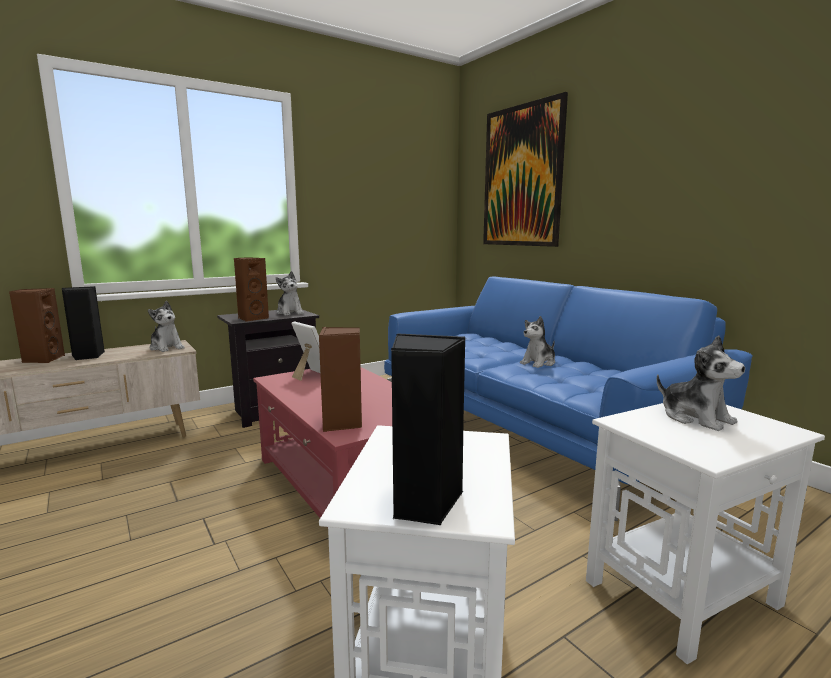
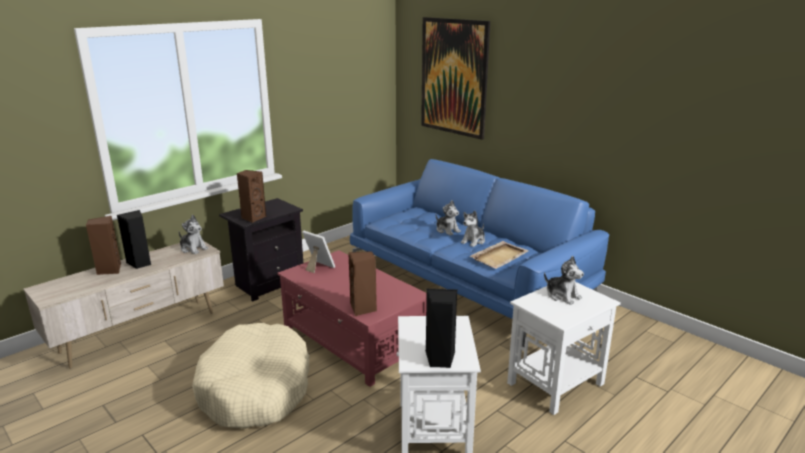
camera: 10 degrees left, 10 degrees up
plush toy [276,271,304,316] -> plush toy moved to [436,200,461,236]
none -> beige dog bed [192,323,309,429]
none -> beige tray [469,241,529,269]

